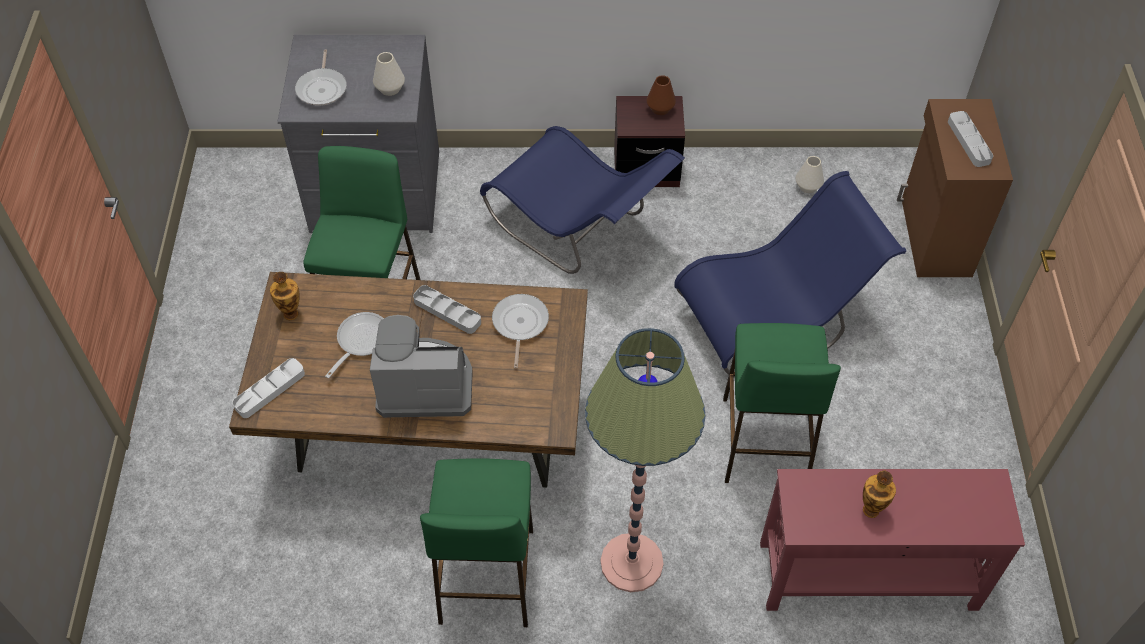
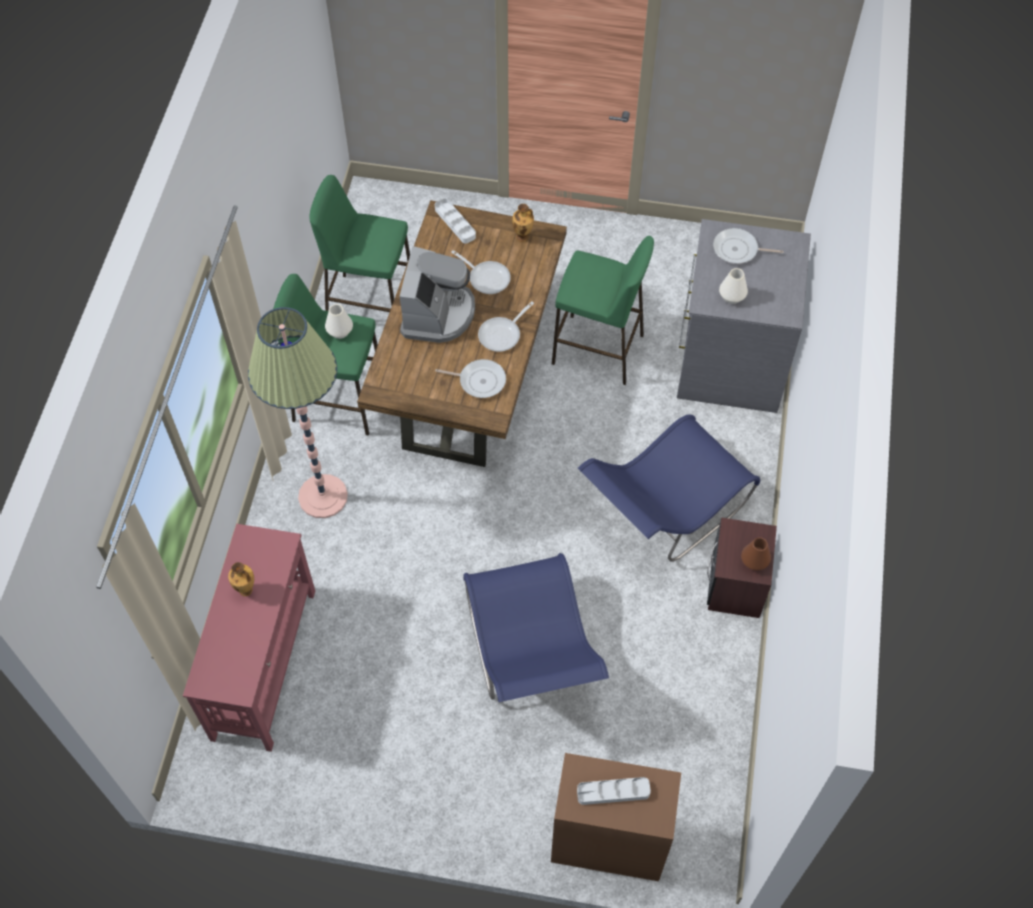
camera: 100 degrees right, 5 degrees up
grey tray [413,285,481,334] -> frying pan [478,301,534,352]
green stool [723,323,841,483] -> green stool moved to [309,175,410,312]
white vase [796,156,824,193] -> white vase moved to [325,304,353,339]

